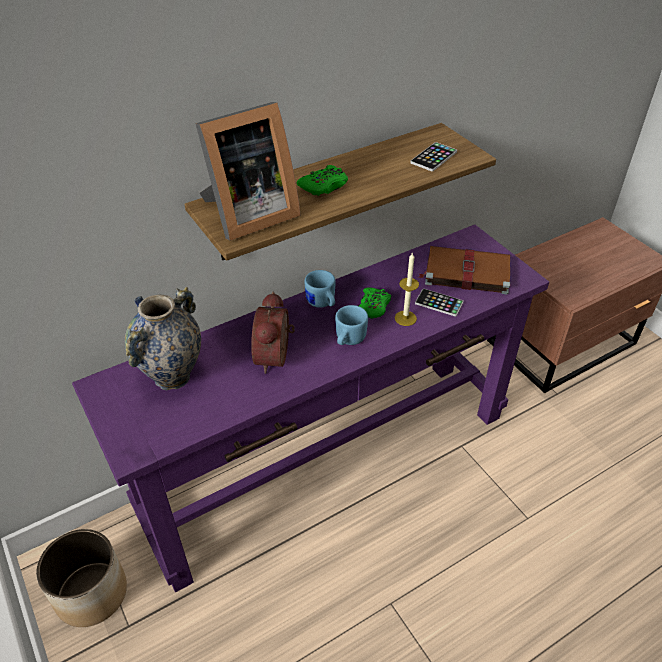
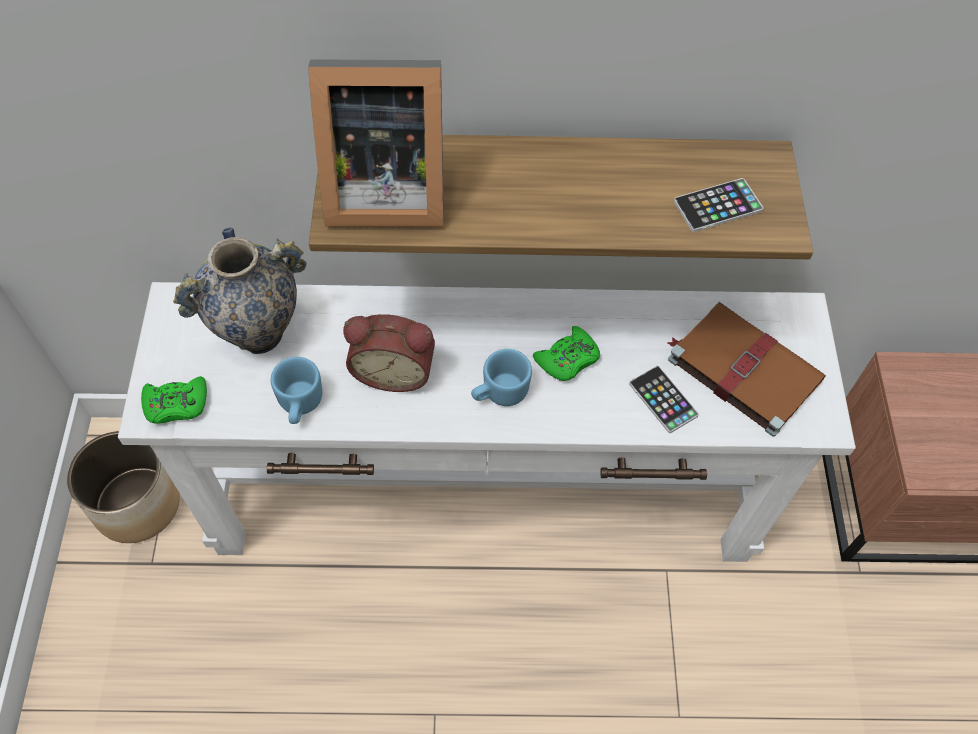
camera: 30 degrees right, 15 degrees up
purple console table [72,225,549,592] -> white console table [118,282,856,562]
alarm clock [251,292,295,374] -> alarm clock turned 120 degrees counterclockwise [343,314,435,392]
green game controller [297,165,348,196] -> green game controller moved to [141,376,207,424]
blue mug [304,270,336,308] -> blue mug moved to [271,357,322,424]
candle [395,252,419,326] -> none

